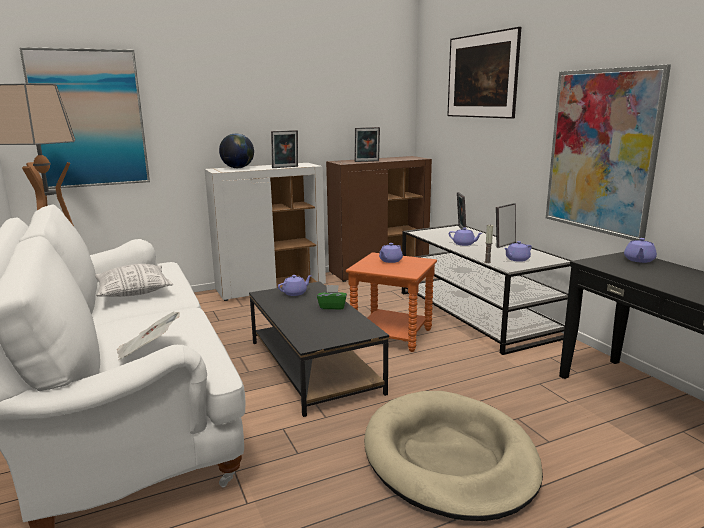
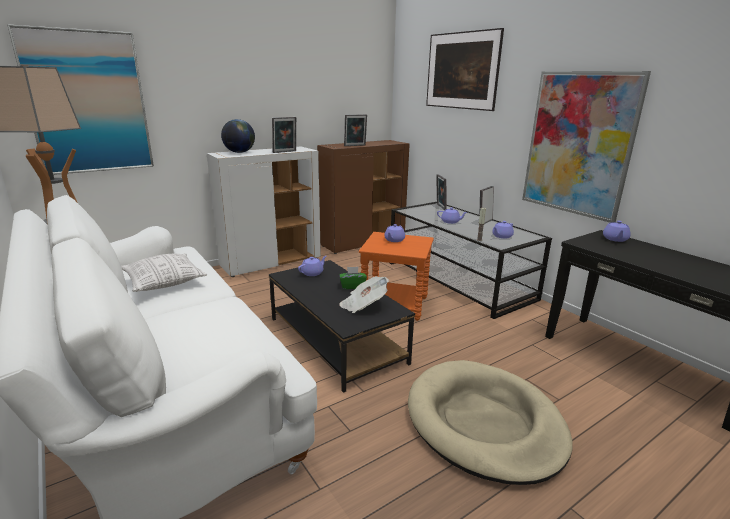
camera: 10 degrees left, 5 degrees up
newspaper [117,311,180,360] -> newspaper moved to [339,276,389,313]

